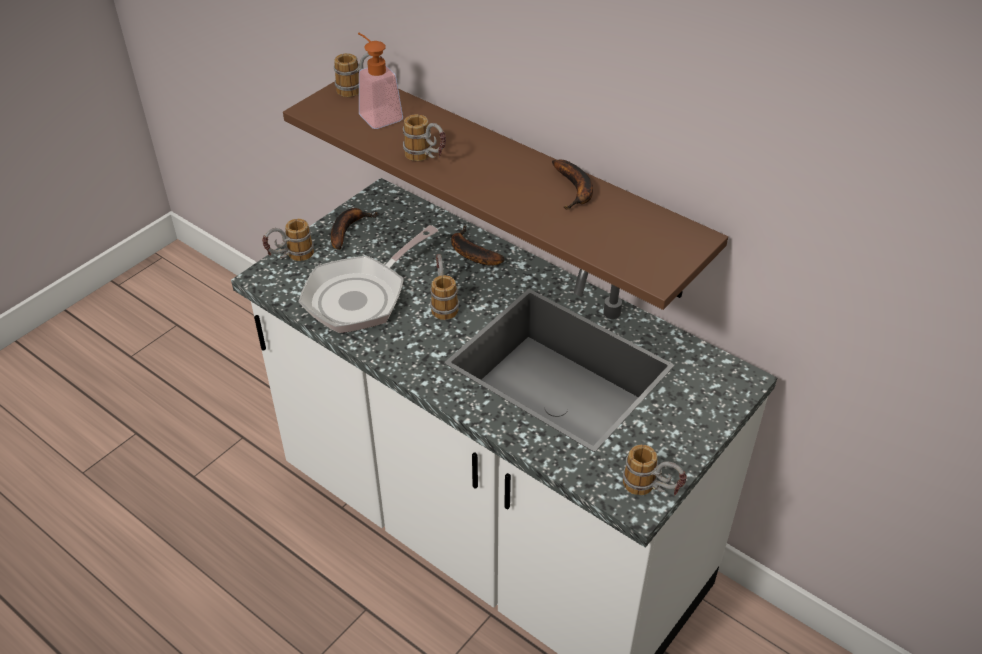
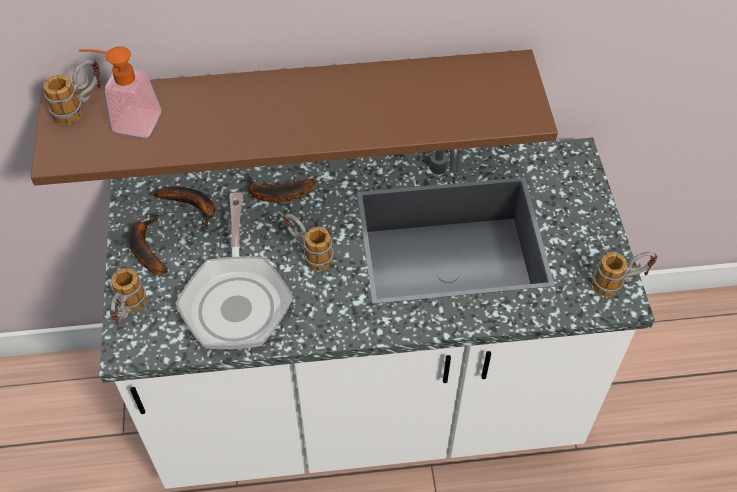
camera: 45 degrees left, 10 degrees up
mug [403,114,446,161] -> none
banana [552,160,593,209] -> banana moved to [154,186,215,231]

